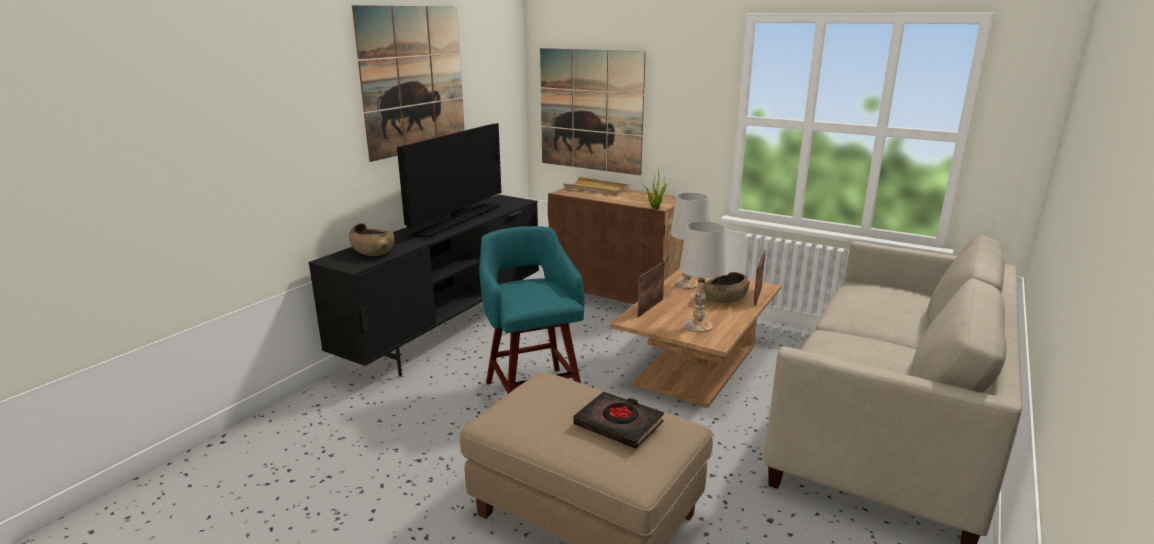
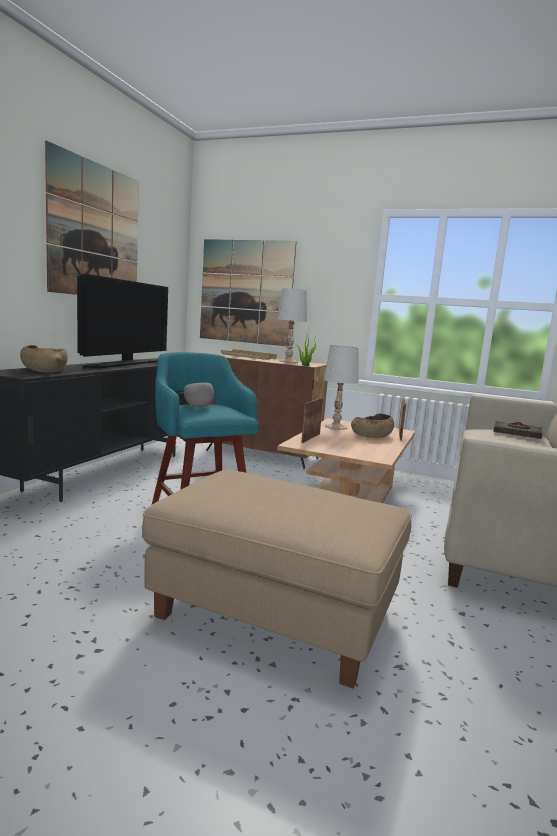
camera: 10 degrees left, 10 degrees down
black book [574,392,664,449] -> black book moved to [494,421,543,439]
white table lamp [680,221,725,332] -> white table lamp moved to [277,289,307,363]
none -> grey bowl [184,383,214,407]

